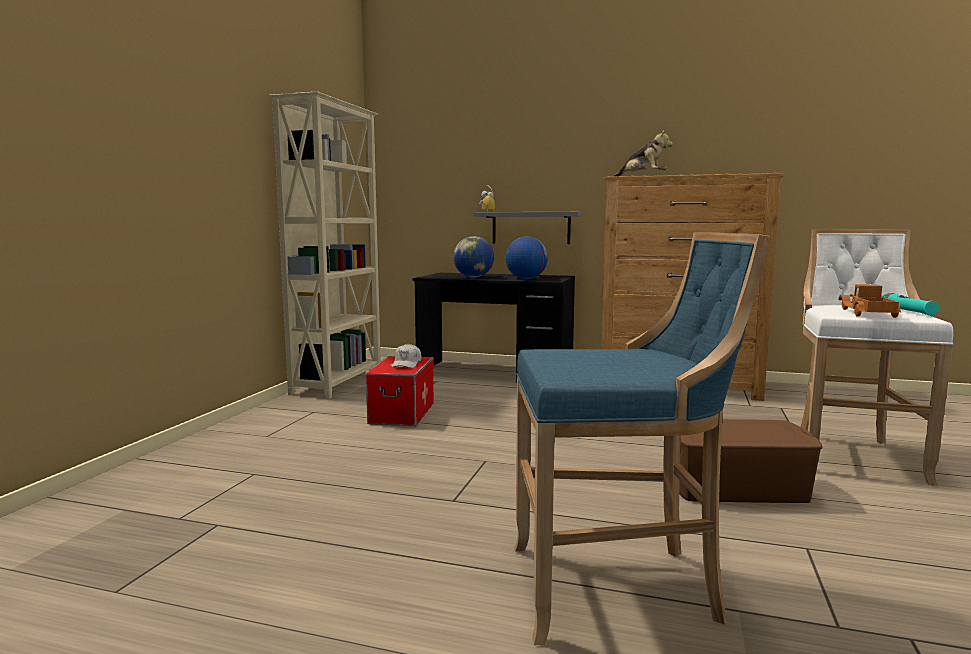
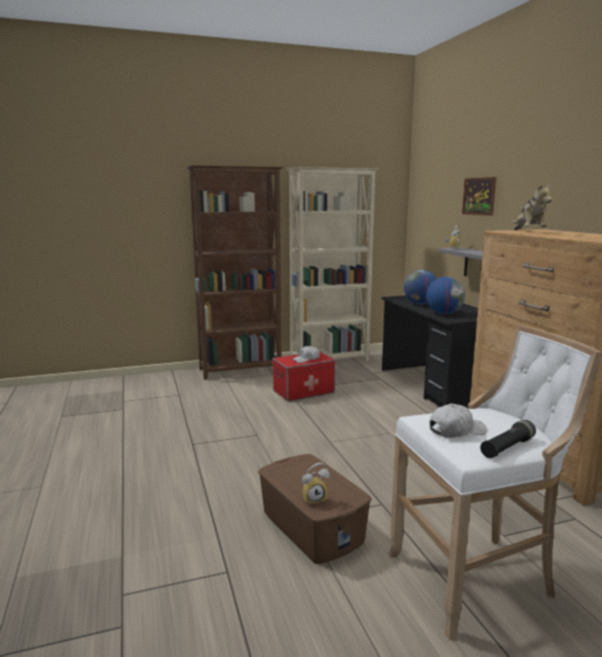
camera: 55 degrees right, 5 degrees up
blue stool [514,232,770,645] -> none
toy truck [838,284,901,318] -> white cap [430,403,487,438]
turquoise flashlight [881,293,940,316] -> black flashlight [480,420,536,458]
none -> brown bookcase [186,165,283,380]
none -> alarm clock [302,463,330,504]
none -> picture [462,177,496,216]

